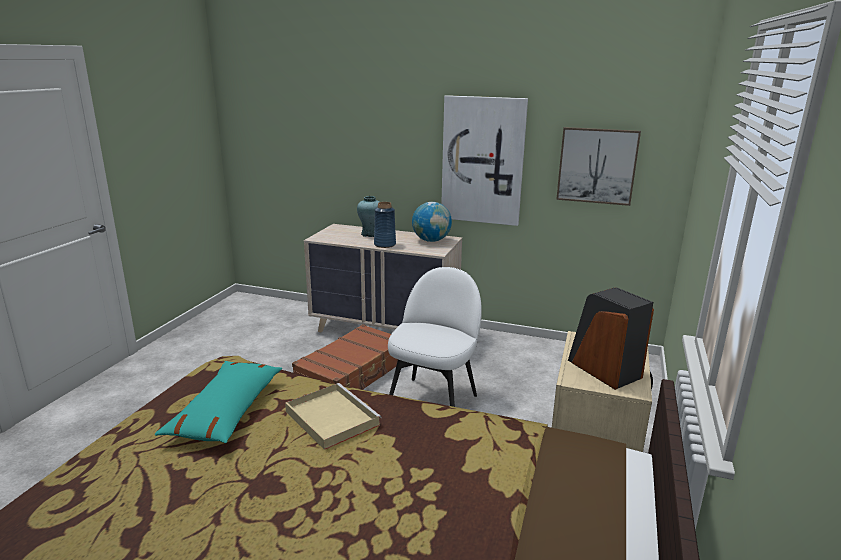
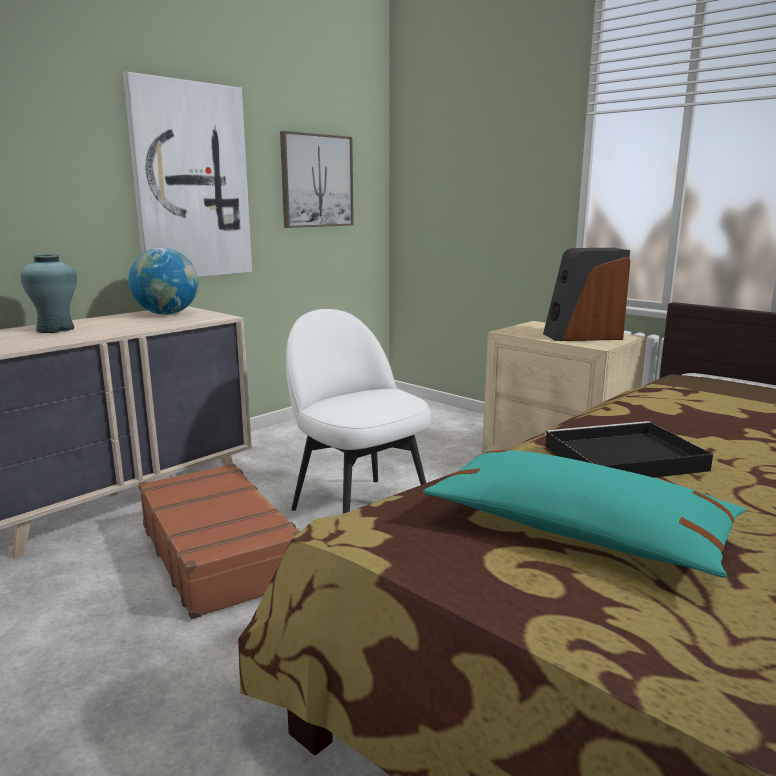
camera: 65 degrees left, 5 degrees down
beige tray [285,383,381,450] -> black tray [545,421,713,478]
blue vase [374,202,396,248] -> none

